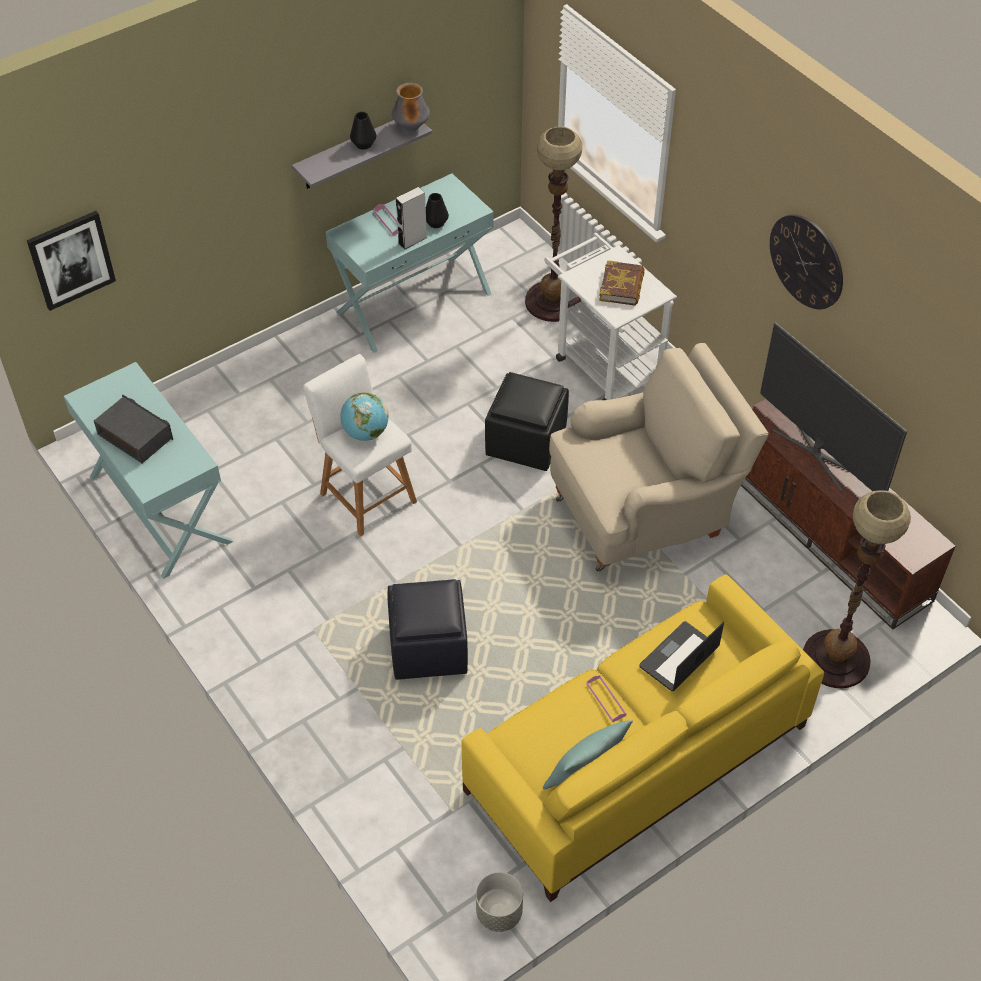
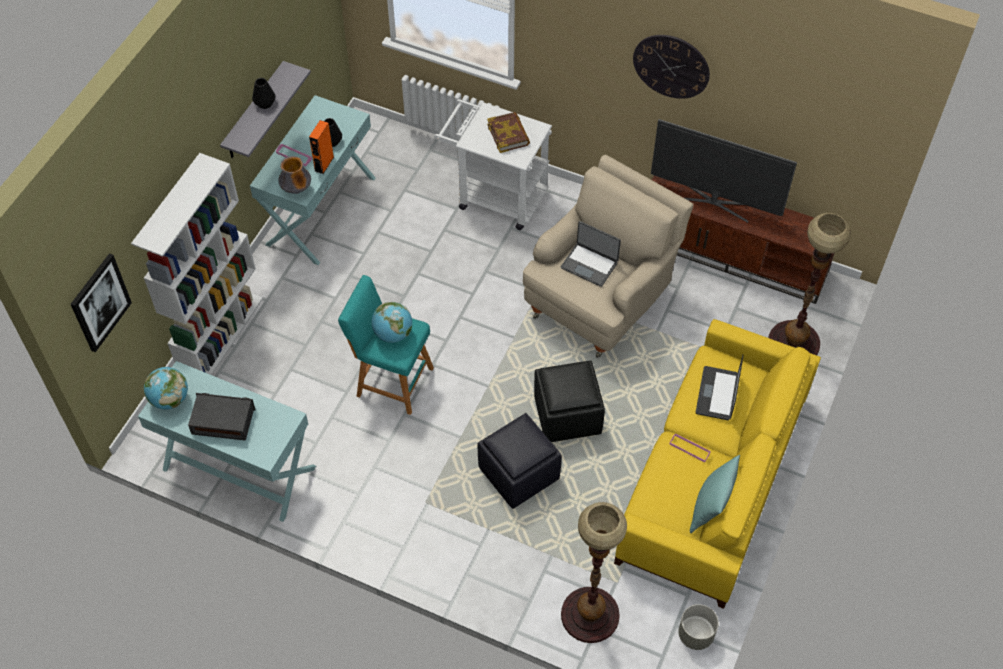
camera: 30 degrees left, 5 degrees up
white stool [303,354,417,537] -> turquoise stool [338,275,434,415]
vase [392,83,430,131] -> vase moved to [278,156,311,194]
grey speaker [396,187,427,250] -> orange speaker [309,120,334,174]
black ottoman [485,372,569,471] -> black ottoman moved to [534,361,605,442]
floor lamp [525,126,583,322] -> floor lamp moved to [561,502,627,643]
none -> white bookcase [131,153,263,375]
none -> globe [144,367,188,410]
none -> laptop [561,221,621,287]

